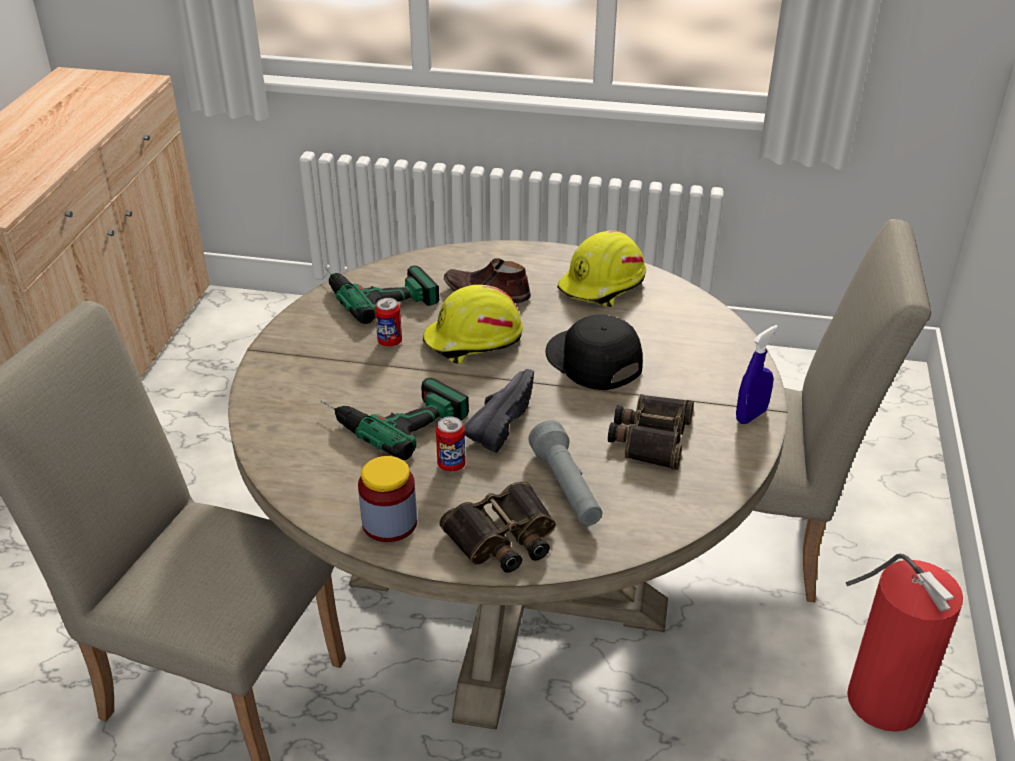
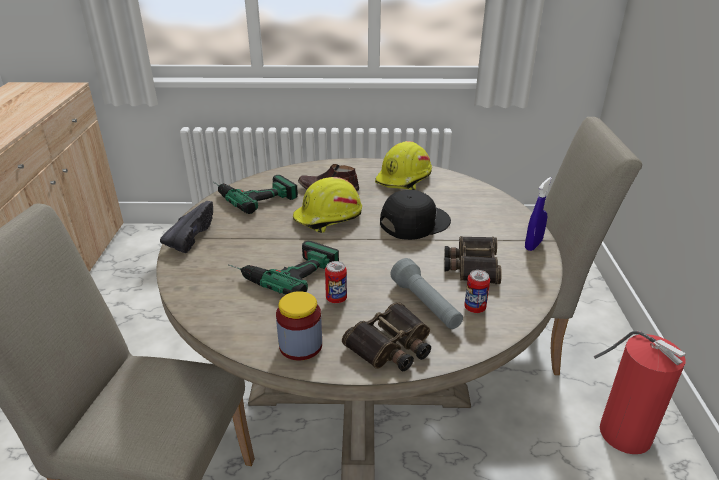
camera: 10 degrees left, 5 degrees down
can [375,298,402,347] -> can moved to [464,270,490,313]
black shoe [464,369,534,453] -> black shoe moved to [160,201,213,253]
black cap [546,314,643,390] -> black cap turned 105 degrees clockwise [380,190,451,240]

